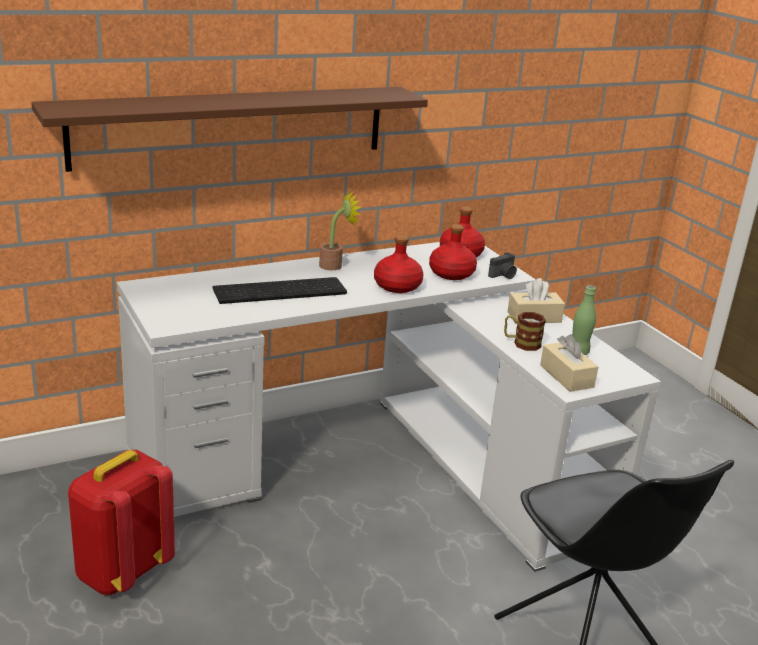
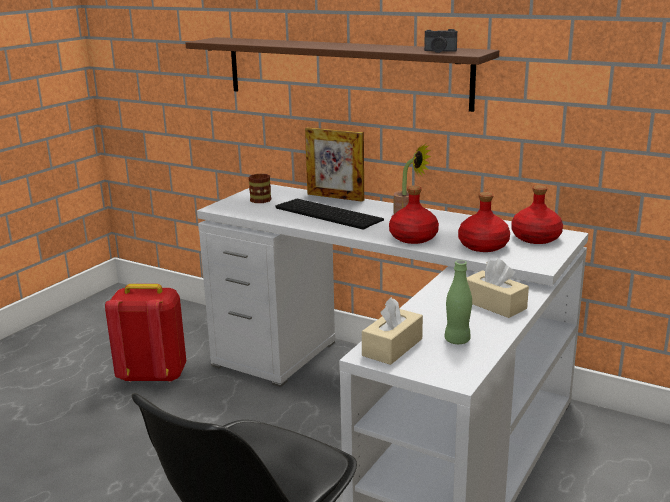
camera: 60 degrees right, 5 degrees down
camera [488,252,517,279] -> camera moved to [424,29,457,53]
mug [504,312,546,351] -> mug moved to [249,174,271,203]
none -> picture frame [305,127,364,202]

